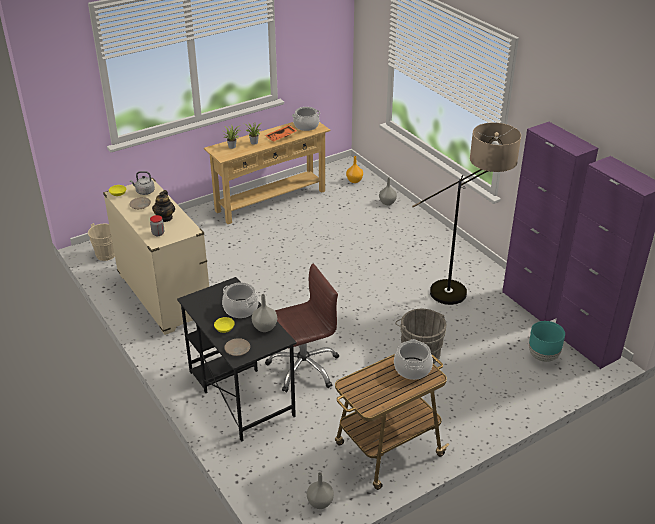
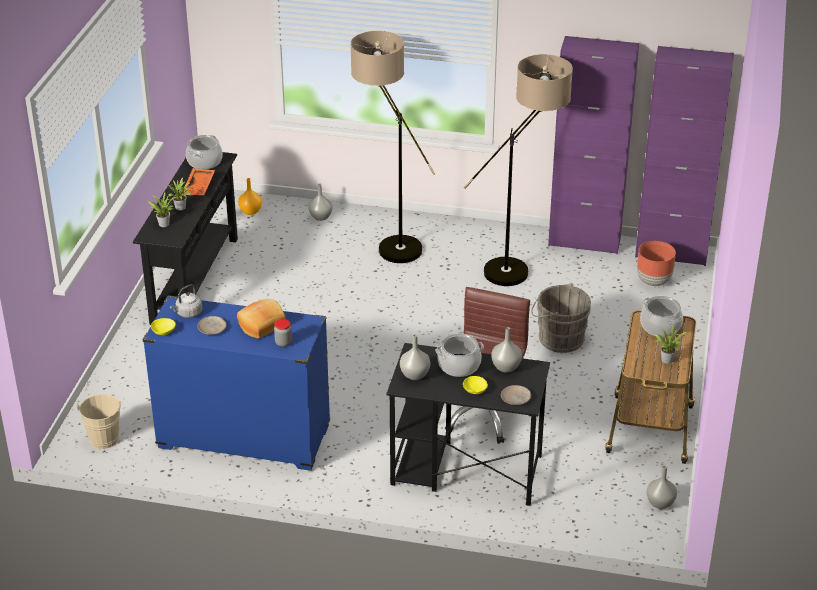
camera: 45 degrees left, 0 degrees up
beige dresser [103,178,209,335] -> blue dresser [143,295,330,471]
teapot [152,190,175,222] -> bread [237,299,286,339]
beige console table [204,122,330,224] -> black console table [133,152,238,325]
turquoise planter [529,321,565,362] -> brown planter [637,241,676,286]
none -> floor lamp [350,31,435,263]
none -> grey vase [400,334,430,380]
none -> potted plant [654,325,688,364]

